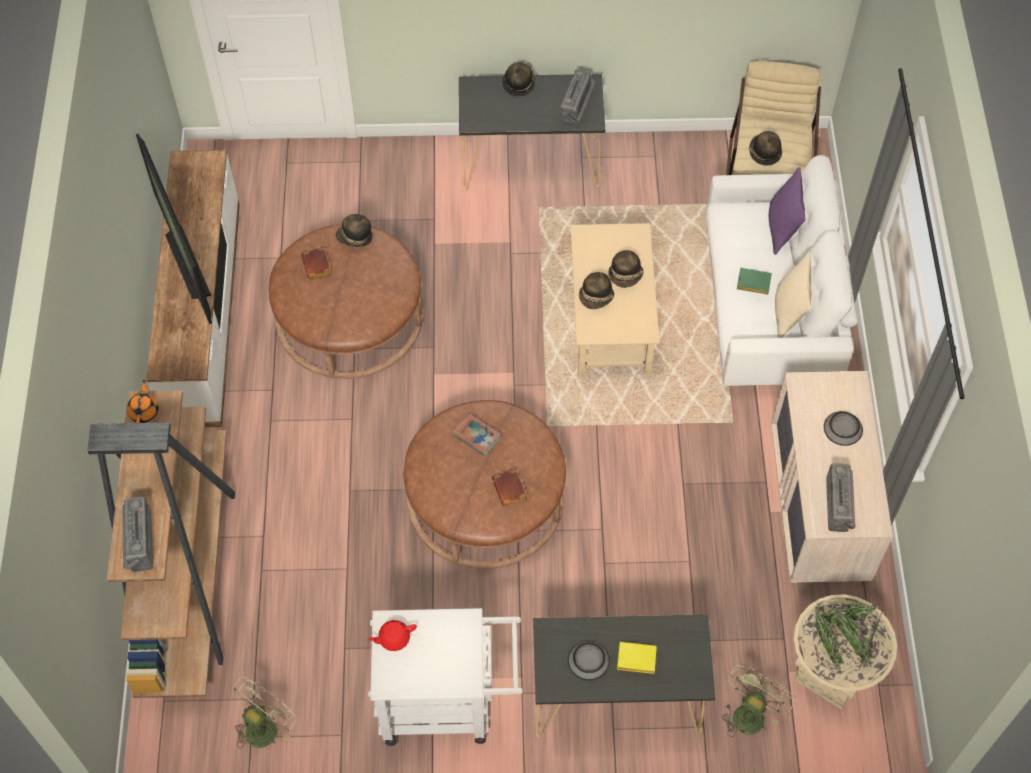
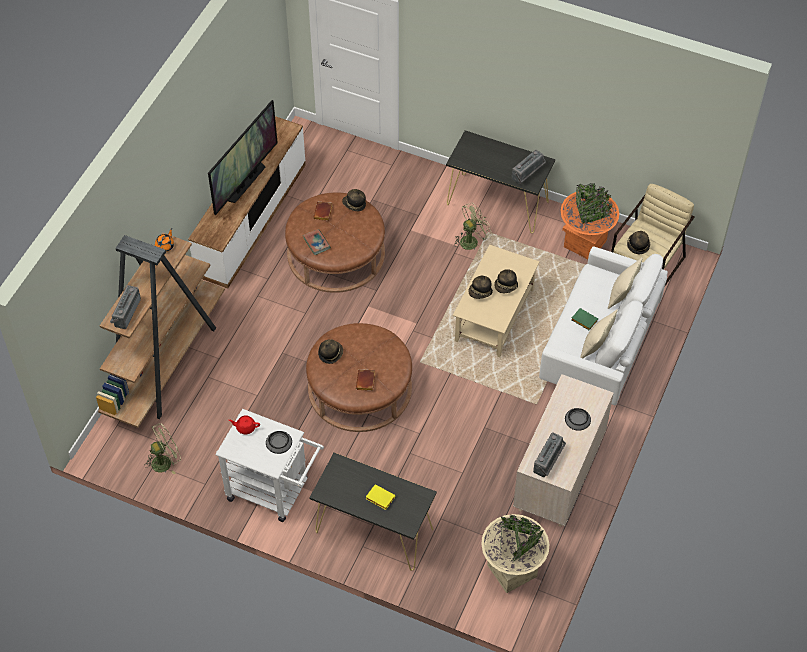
camera: 25 degrees right, 5 degrees down
television [136,134,212,324] -> television turned 150 degrees counterclockwise [208,100,278,215]
book [452,413,502,456] -> book moved to [303,229,331,255]
hat [503,62,536,97] -> hat moved to [318,339,343,364]
bowl [568,641,610,680] -> bowl moved to [266,431,292,454]
green fan [722,665,796,737] -> green fan moved to [455,204,492,250]
purple pillow [769,167,805,255] -> beige pillow [608,257,643,309]
none -> orange planter [561,183,619,259]

